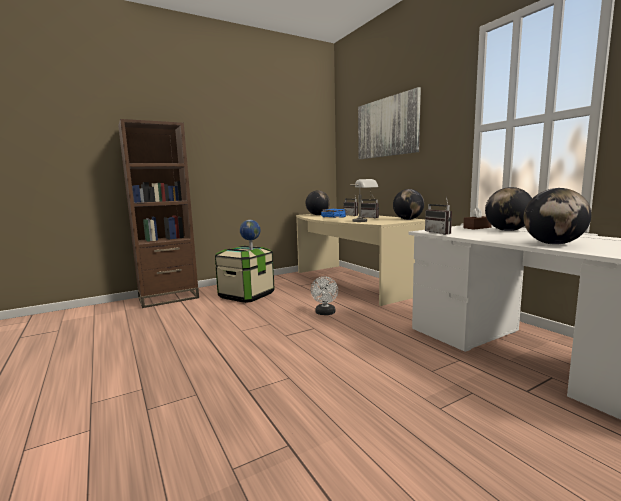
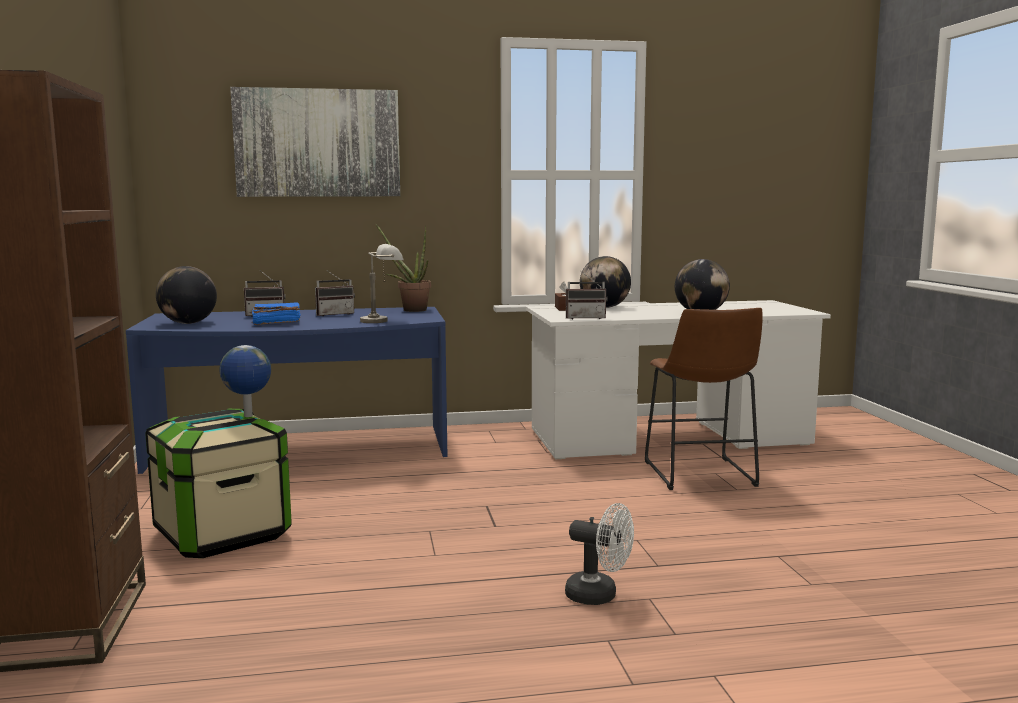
camera: 70 degrees left, 0 degrees up
beige desk [296,214,425,306] -> blue desk [126,307,448,474]
white fan [311,276,338,315] -> white fan moved to [565,503,634,605]
globe [393,189,424,220] -> potted plant [376,224,431,312]
none -> brown stool [645,308,763,490]

